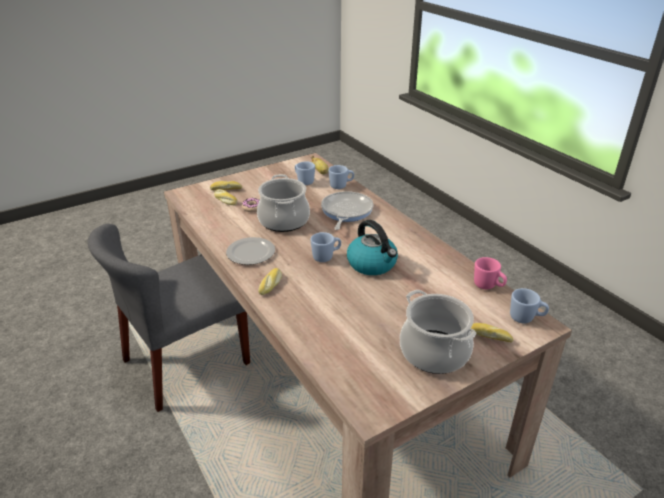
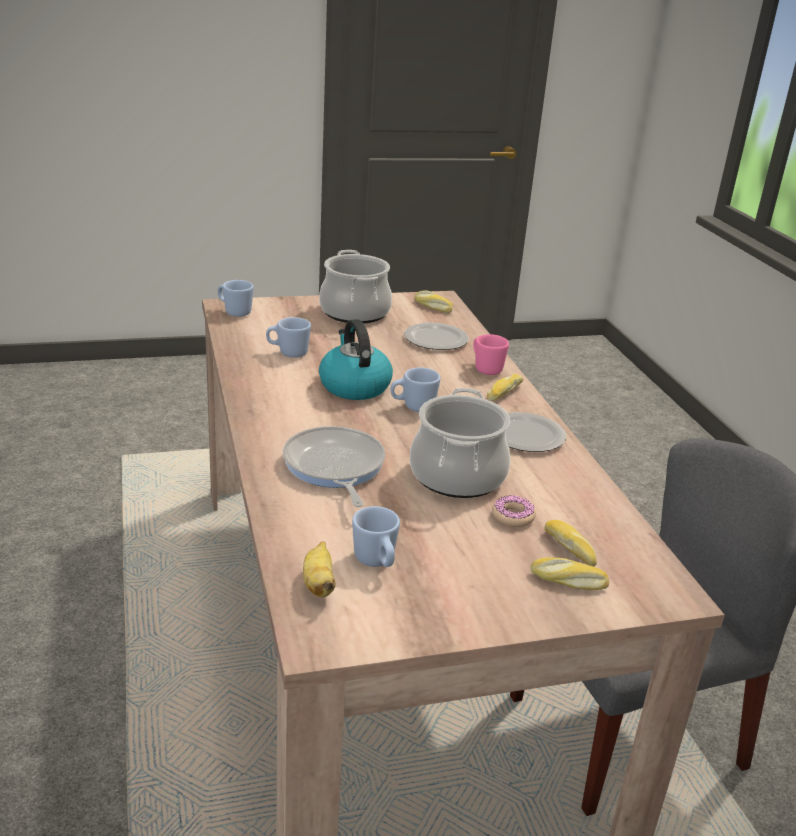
camera: 165 degrees left, 5 degrees down
frying pan [321,191,373,230] -> frying pan turned 135 degrees clockwise [283,426,385,507]
blue mug [328,165,354,189] -> blue mug moved to [266,317,311,358]
bread [470,323,513,343] -> bread moved to [414,290,453,313]
pink mug [474,257,507,289] -> pink mug moved to [473,334,509,375]
none -> plate [404,323,469,350]

